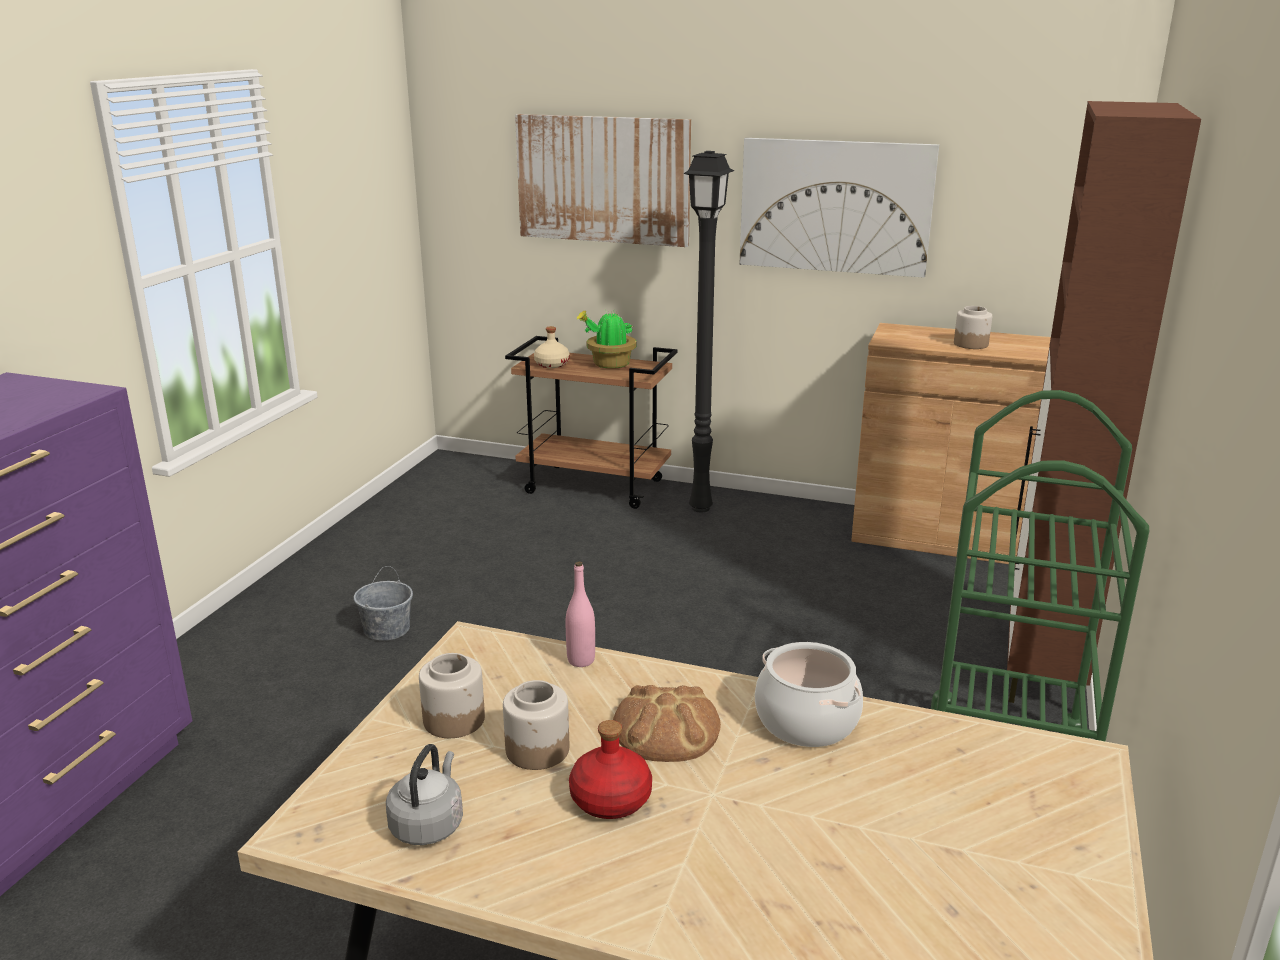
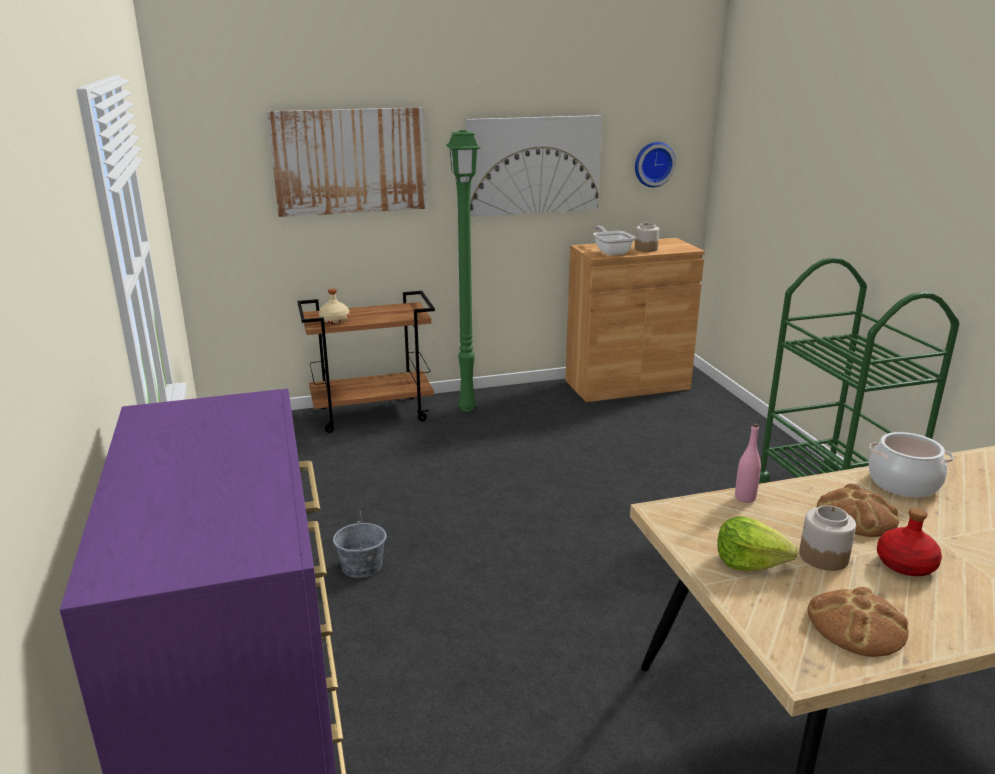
camera: 35 degrees left, 0 degrees up
grey kettle [386,744,463,845] -> bread [807,587,909,657]
jar [419,653,485,738] -> lettuce [717,516,798,571]
potted plant [576,308,637,369] -> none
black floor lamp [683,151,734,512] -> green floor lamp [446,130,480,411]
brown cabinet [1007,101,1201,703] -> none
none -> frying pan [593,226,636,255]
none -> wall clock [635,142,676,187]

